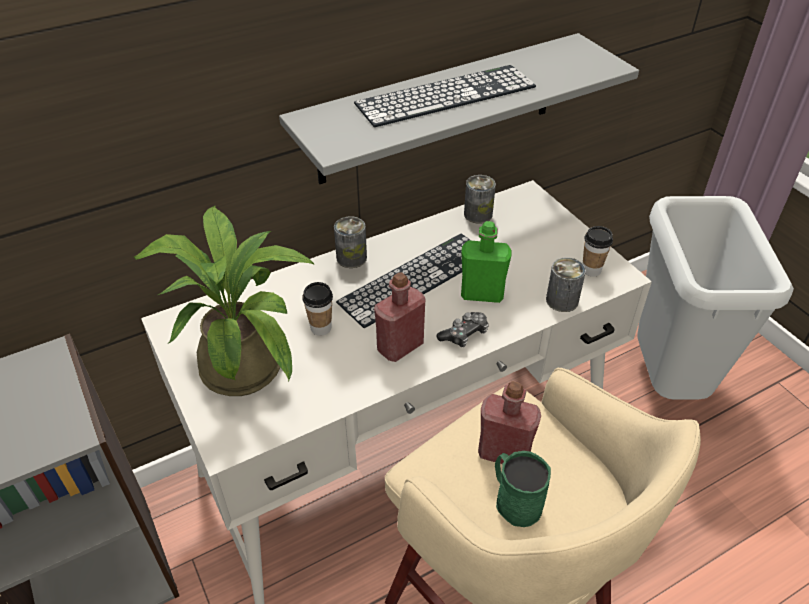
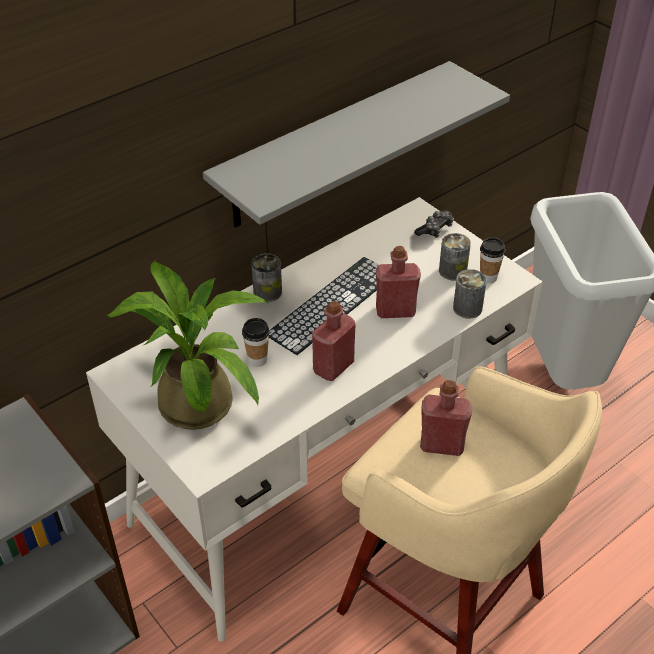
camera: 10 degrees left, 0 degrees up
keyboard [354,65,536,127] -> none
game controller [437,312,489,347] -> game controller moved to [414,210,454,238]
green bottle [461,221,511,303] -> red bottle [376,246,421,318]
can [464,175,496,224] -> can moved to [439,233,471,281]
green mug [495,451,551,527] -> none

